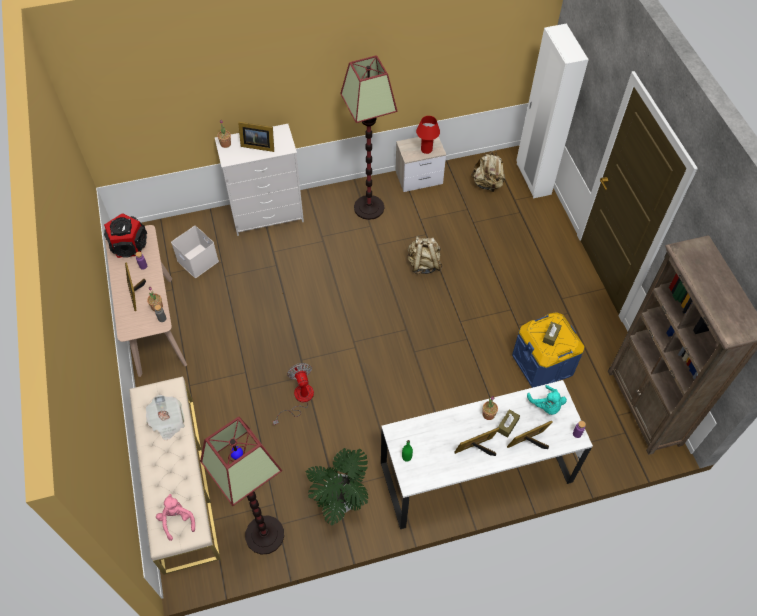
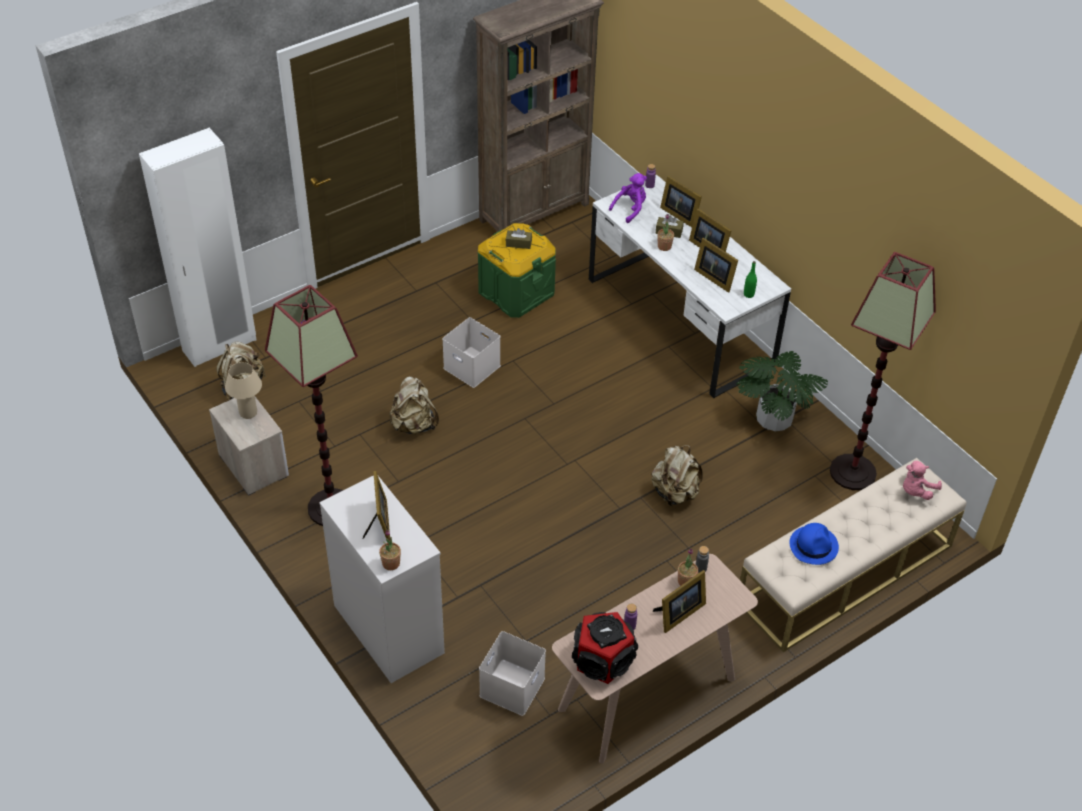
camera: 110 degrees left, 10 degrees down
newspaper [146,394,185,440] -> blue hat [789,523,839,565]
fan [273,363,314,425] -> beige backpack [651,445,703,506]
red table lamp [416,116,440,154] -> beige table lamp [225,362,262,419]
blue storage box [512,312,585,388] -> green storage box [478,223,556,318]
turquoise plush toy [527,385,567,415] -> purple plush toy [609,173,647,223]
none -> white storage box [442,317,501,388]
none -> picture frame [694,238,738,293]

